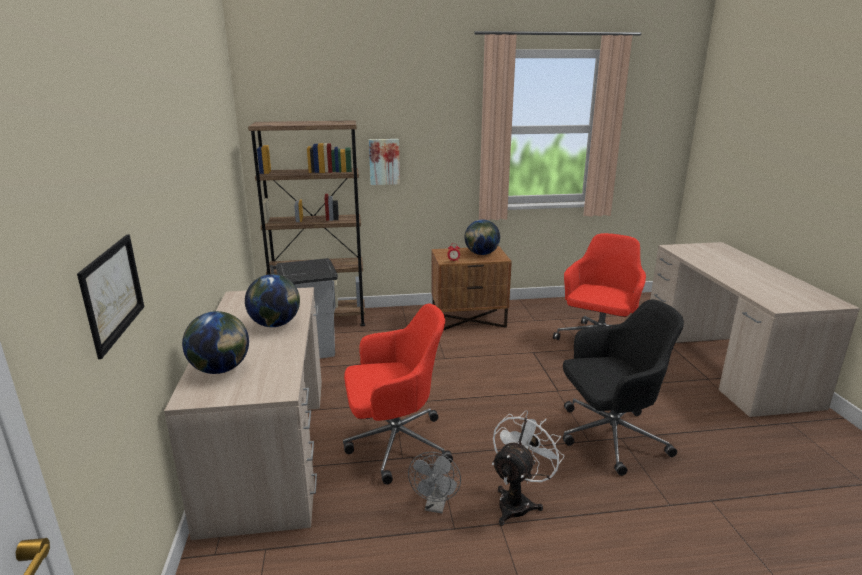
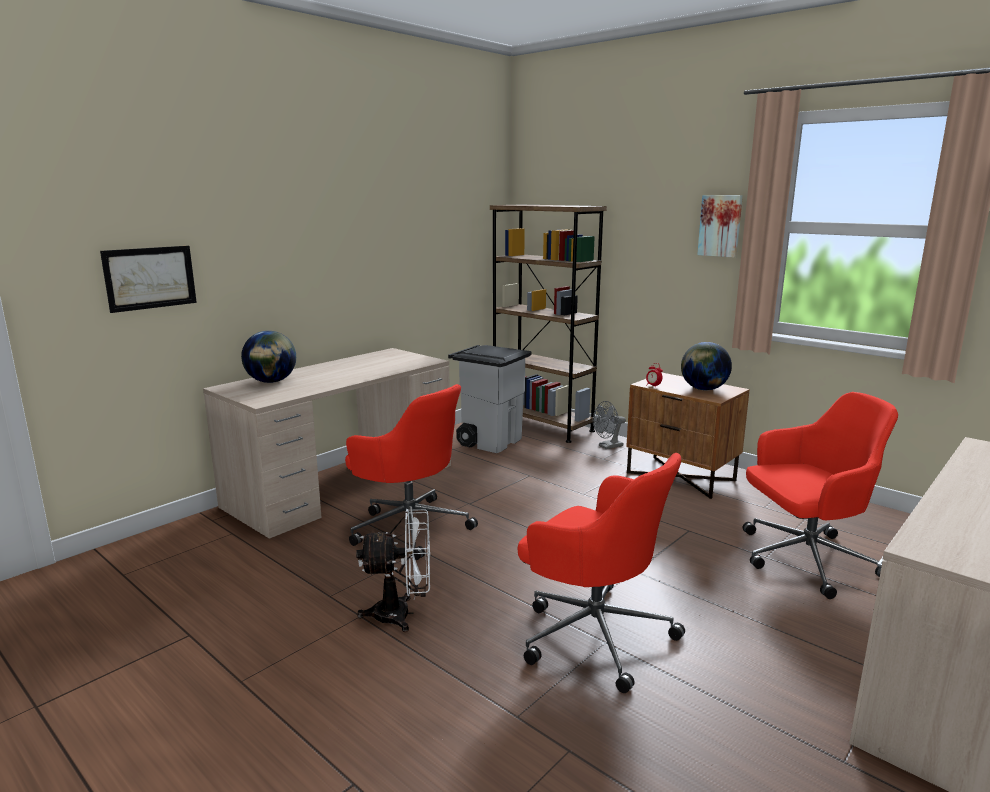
camera: 50 degrees right, 5 degrees down
globe [245,274,300,327] -> none
picture [369,139,400,185] -> picture moved to [697,195,743,257]
grey fan [408,452,461,513] -> grey fan moved to [593,401,626,449]
black office chair [563,299,684,476] -> red office chair [518,453,685,693]

